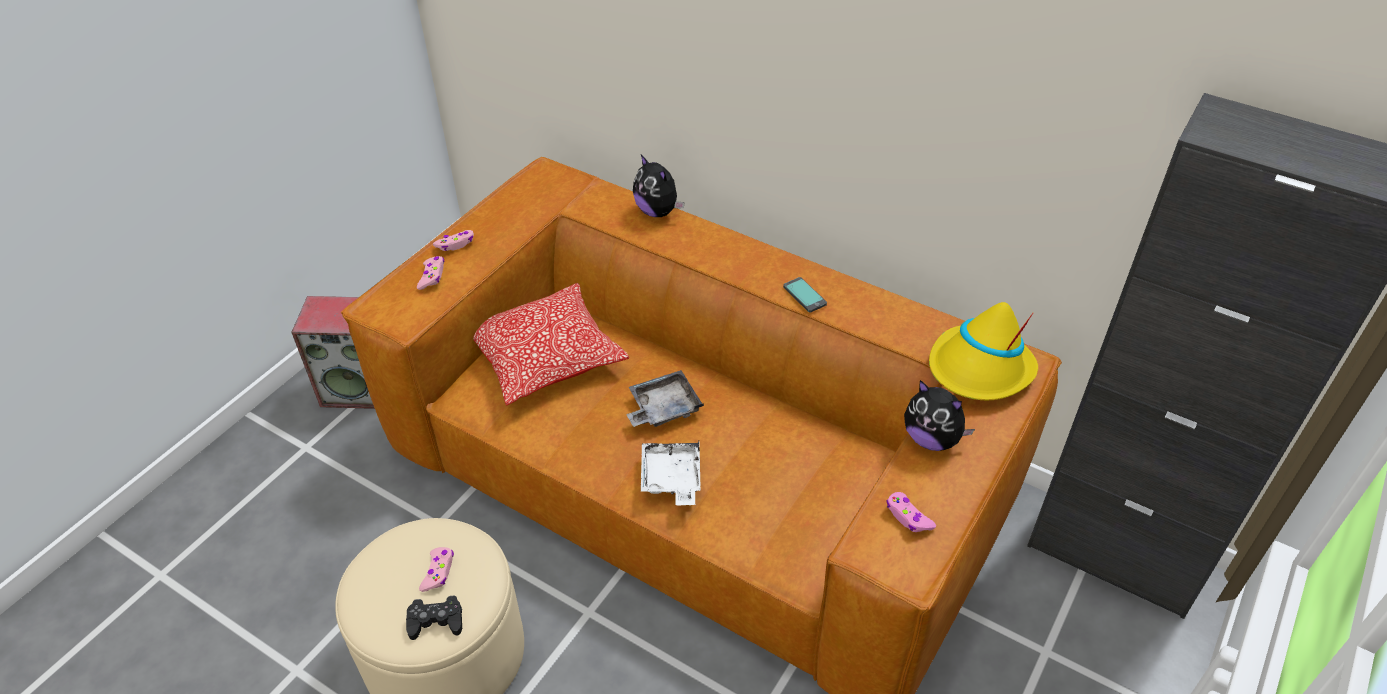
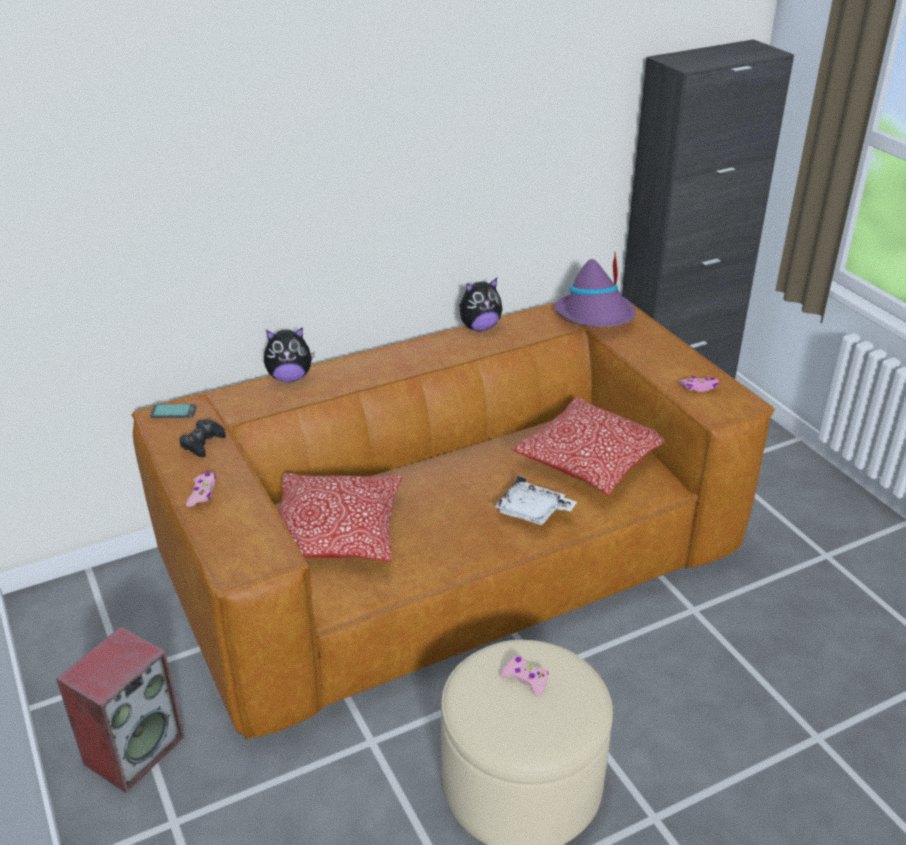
camera: 60 degrees left, 10 degrees down
black game controller [406,595,462,640] -> black game controller moved to [179,419,226,457]
pink game controller [417,256,444,290] -> none
grey tray [626,370,704,427] -> none
phone [783,277,827,312] -> phone moved to [150,404,196,418]
plush toy [904,380,975,451] -> plush toy moved to [459,278,503,331]
yellow hat [929,302,1038,400] -> purple hat [555,253,636,327]
none -> pillow [512,396,665,496]

